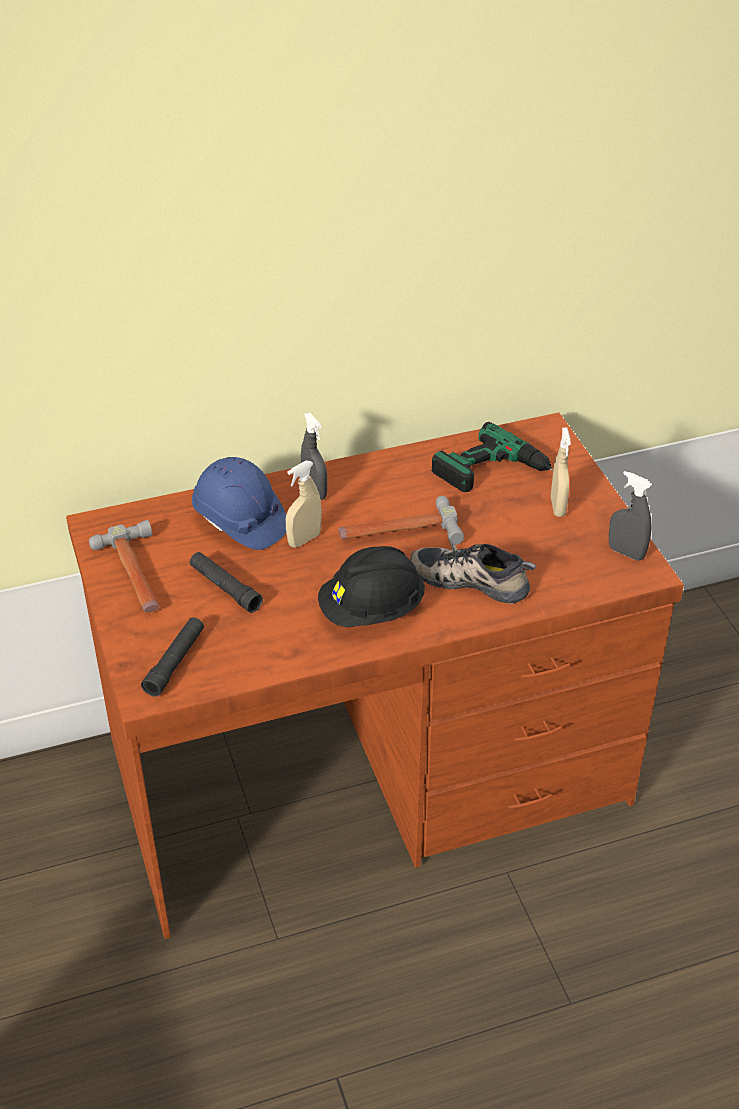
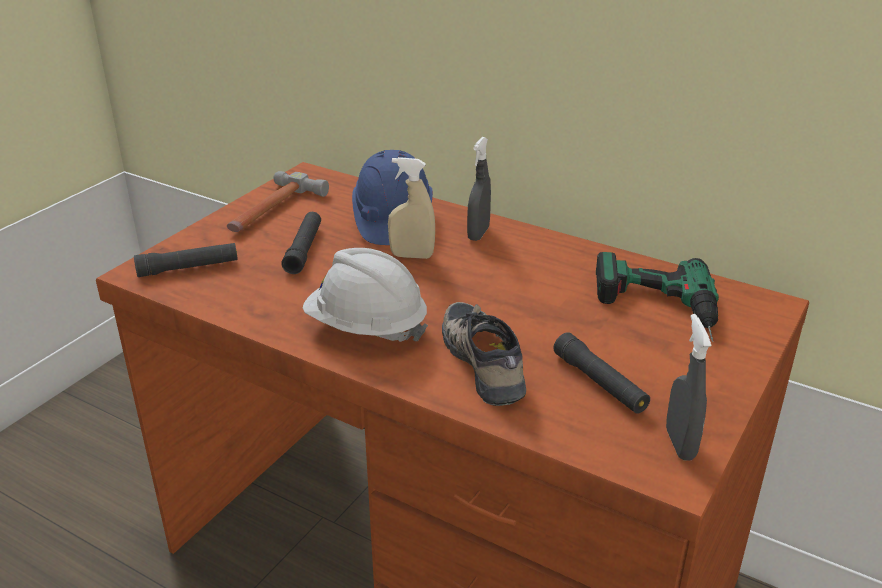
camera: 50 degrees right, 10 degrees down
black hard hat [318,546,425,627] -> white hard hat [303,248,428,342]
hammer [339,496,464,545] -> none
beige spray bottle [551,428,571,517] -> none
none -> black flashlight [553,332,650,414]

